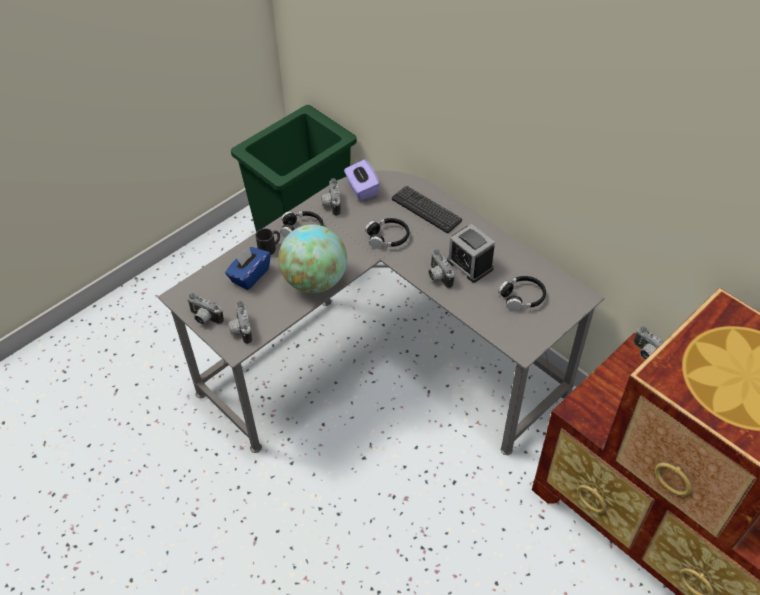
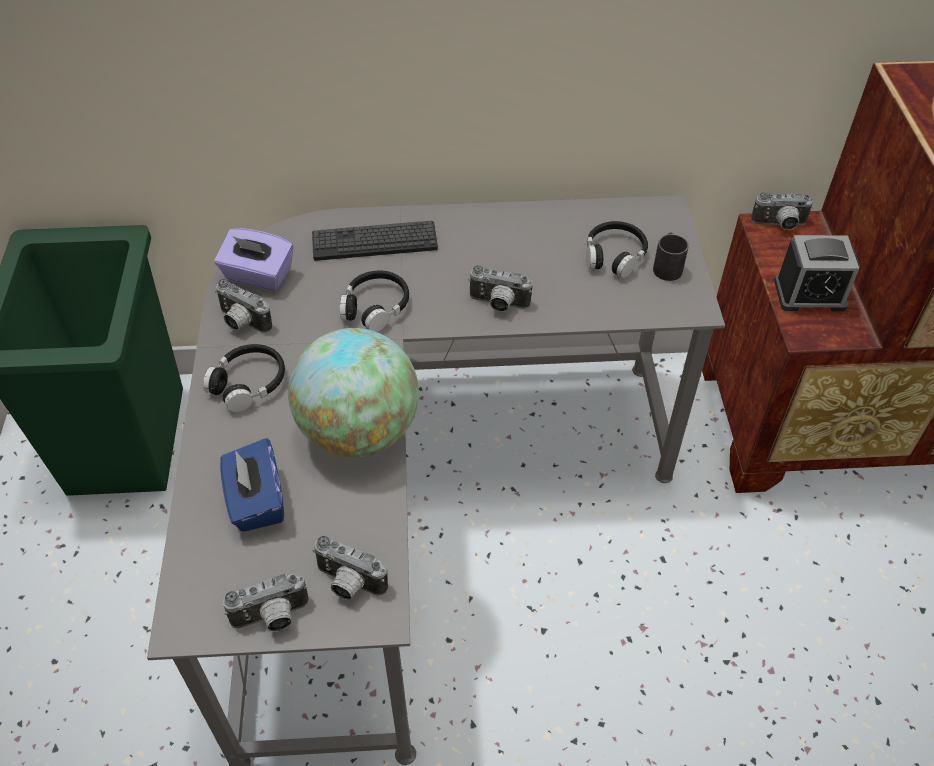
camera: 50 degrees left, 0 degrees up
black mug [255,228,280,255] -> black mug moved to [653,233,689,281]
alarm clock [447,224,495,283] -> alarm clock moved to [774,235,860,312]

